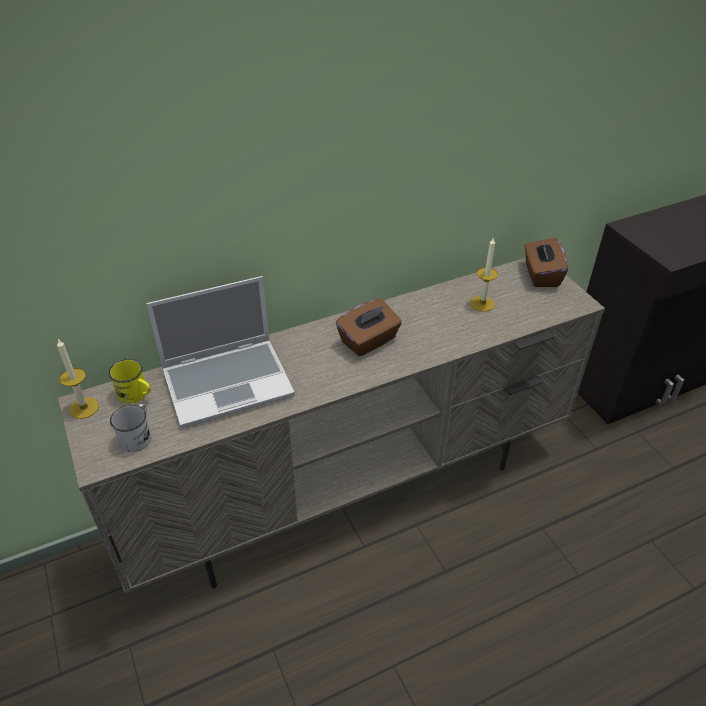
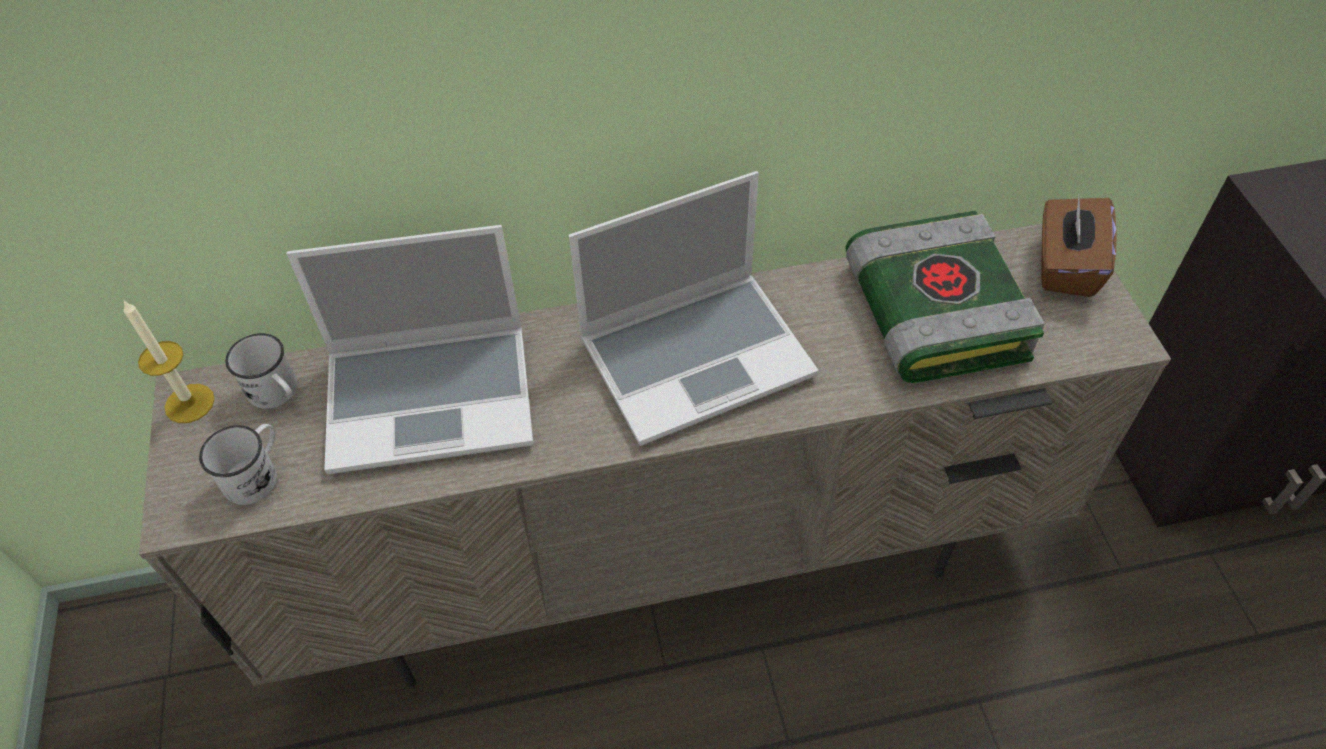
camera: 15 degrees right, 10 degrees up
yellow mug [109,359,151,403] -> white mug [225,333,297,409]
brown tissue box [336,299,402,357] -> laptop [569,171,819,446]
candle [470,237,498,312] -> book [846,210,1045,383]

